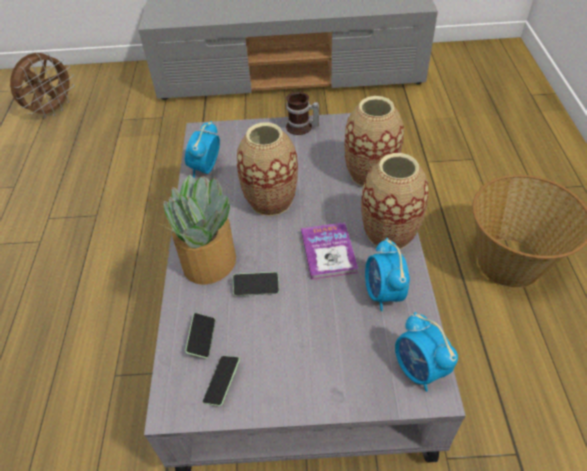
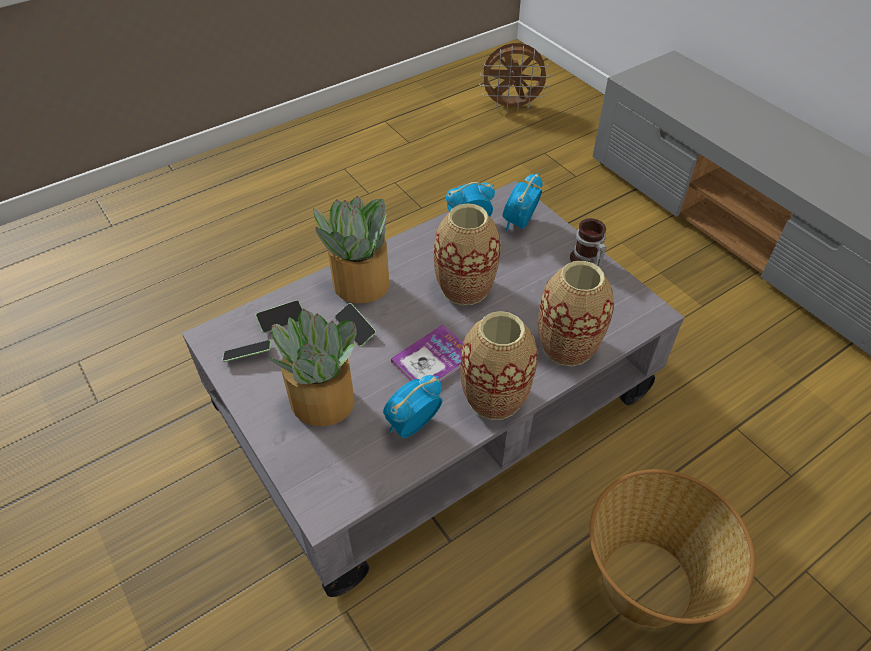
camera: 55 degrees right, 0 degrees up
alarm clock [395,312,458,392] -> alarm clock moved to [502,173,543,231]
none -> potted plant [268,309,357,426]

